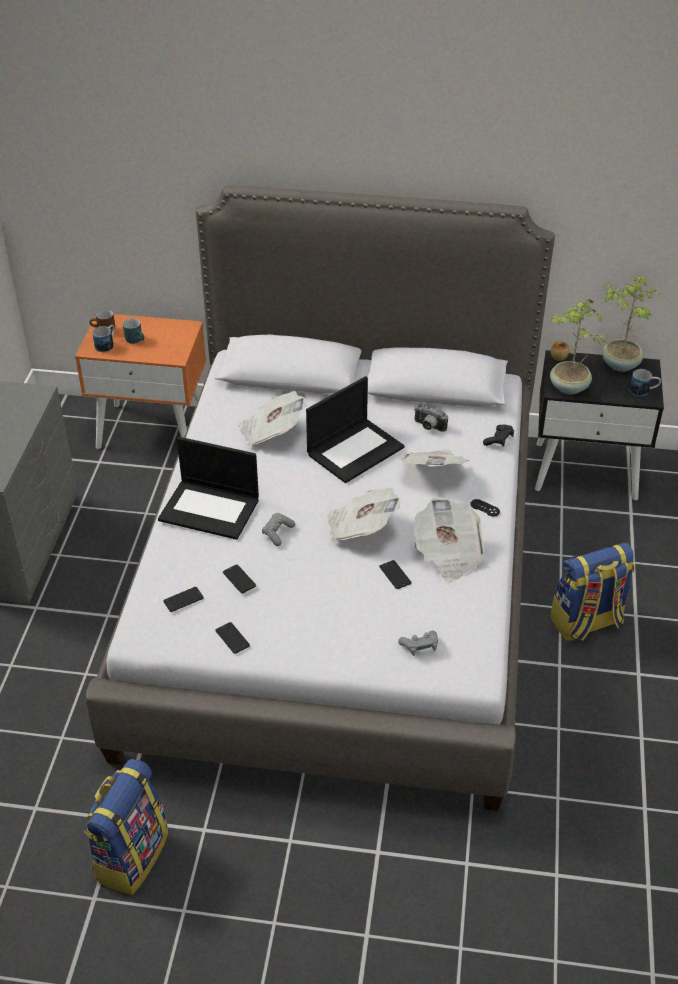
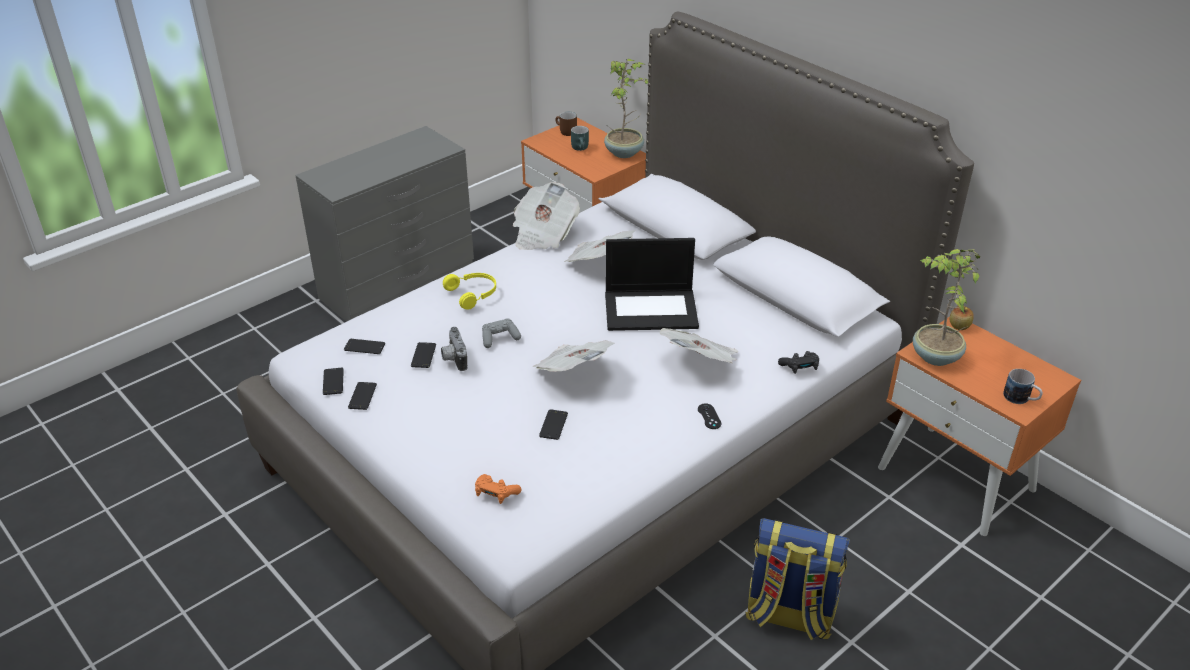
camera: 40 degrees right, 5 degrees down
backpack [84,759,169,895] -> none
mug [93,325,115,352] -> none
laptop [158,437,259,540] -> yellow headphones [443,273,496,310]
grey game controller [398,630,438,656] -> orange game controller [475,474,521,504]
newspaper [414,497,484,582] -> newspaper moved to [513,182,580,250]
camera [415,402,448,432] -> camera moved to [441,327,468,371]
black nightstand [535,350,664,500] -> orange nightstand [878,316,1081,536]
potted plant [602,276,660,372] -> potted plant moved to [604,59,648,158]
none -> phone [323,368,344,395]

